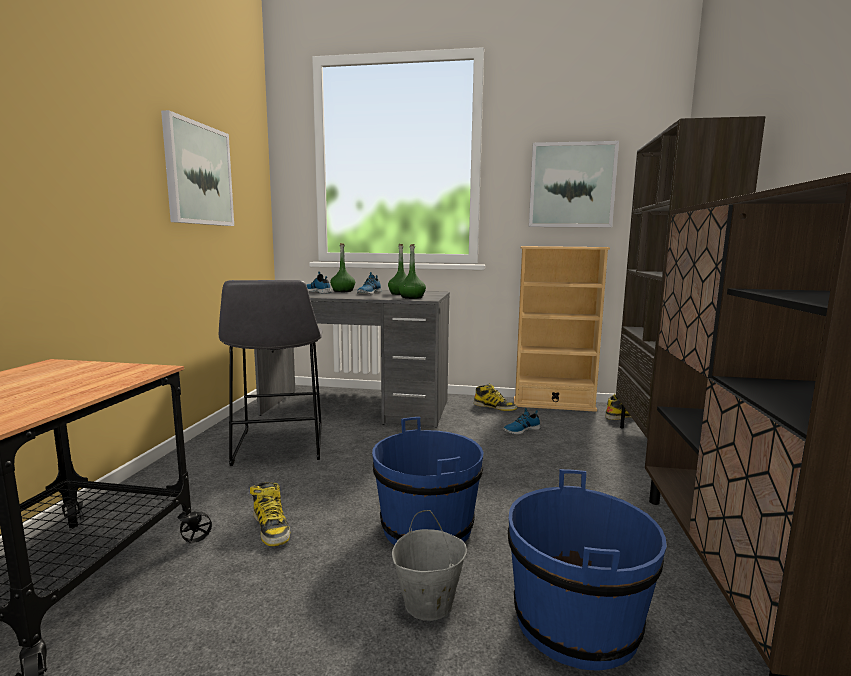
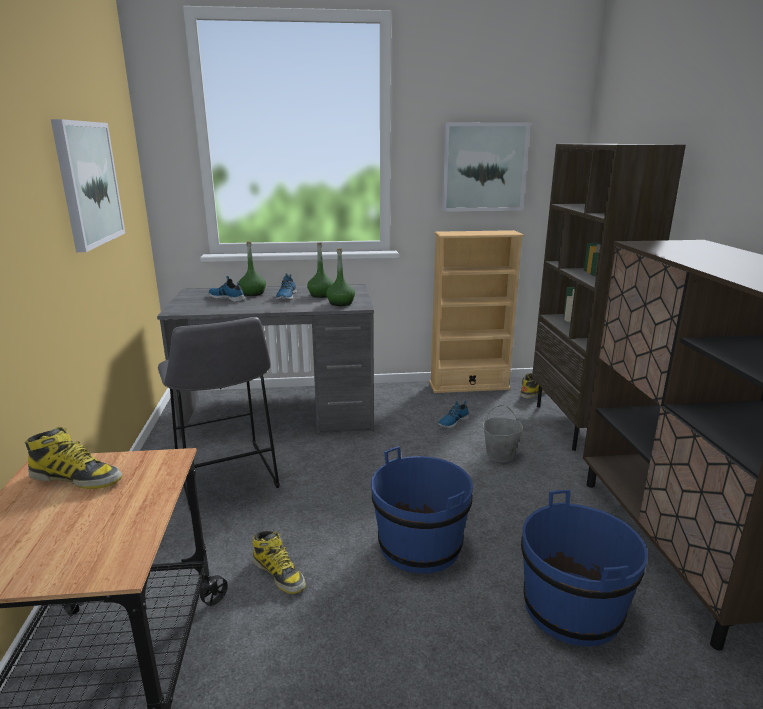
camera: 15 degrees left, 10 degrees up
grey bucket [392,510,467,621] -> grey bucket moved to [483,405,523,462]
boot [474,384,517,411] -> boot moved to [25,427,122,489]

